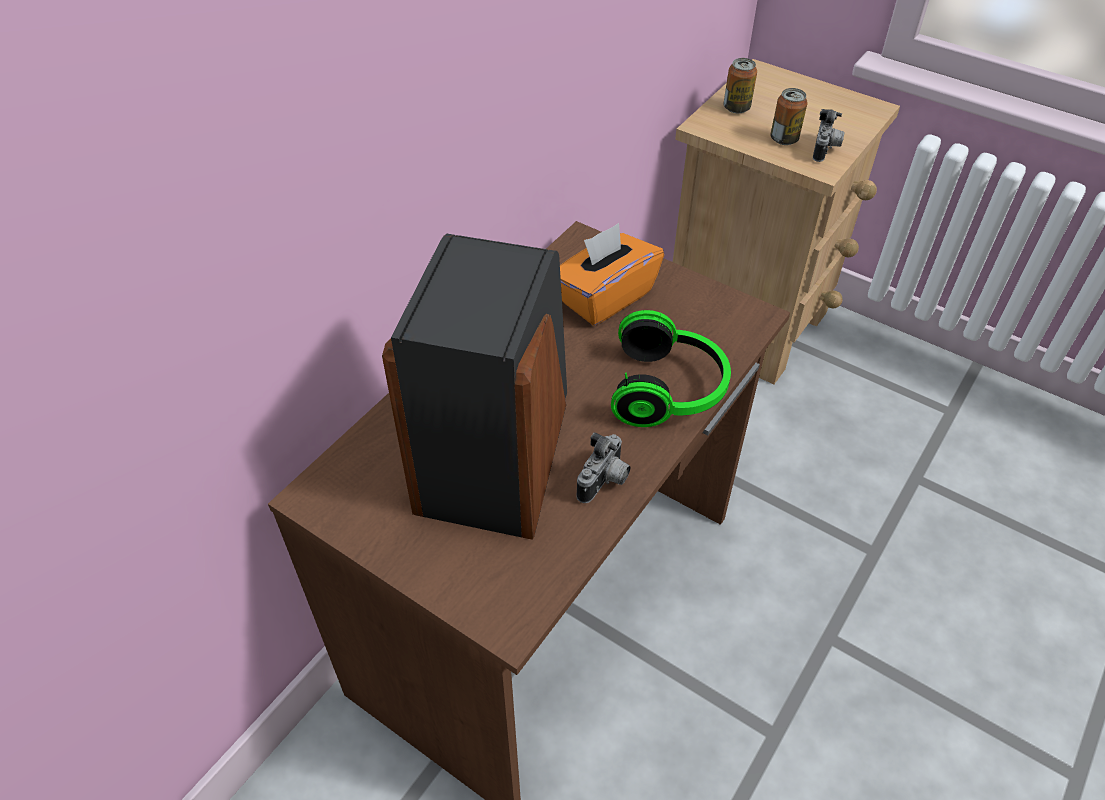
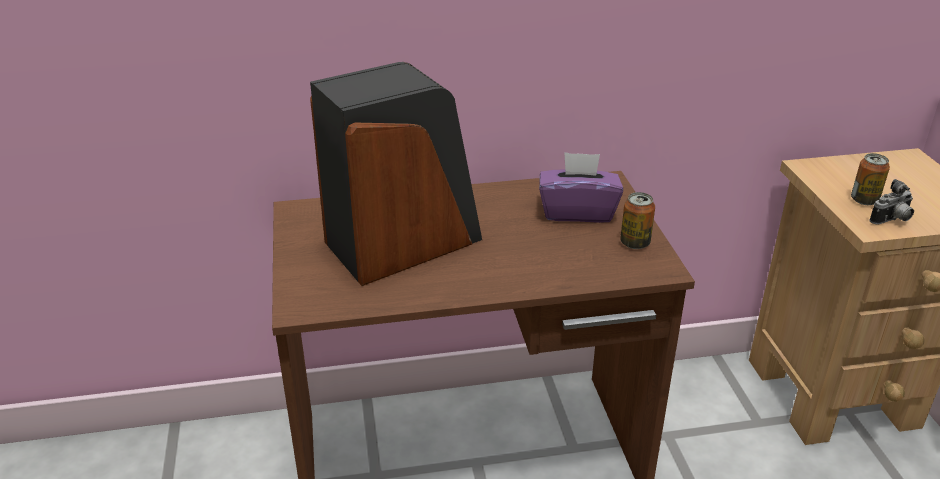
camera: 45 degrees right, 15 degrees down
orange tissue box [560,223,664,325] -> purple tissue box [539,152,623,223]
camera [577,432,631,503] -> none
headphones [611,310,731,427] -> none
can [723,58,757,113] -> can moved to [620,192,655,249]

